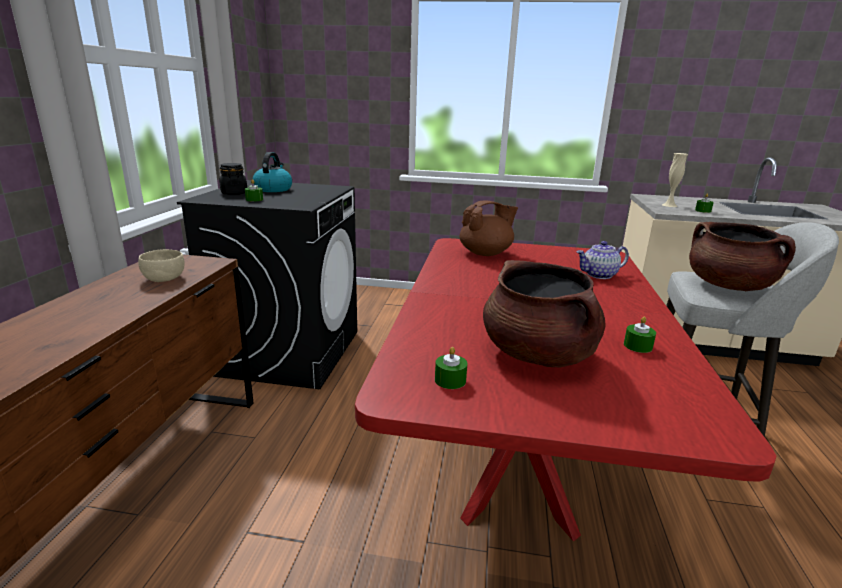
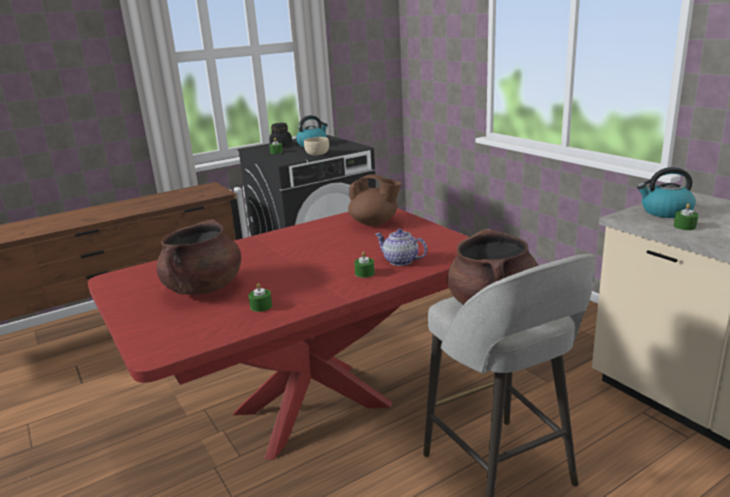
camera: 50 degrees right, 0 degrees up
beige bowl [138,249,184,282] -> beige bowl moved to [304,137,329,156]
green candle [435,347,467,389] -> green candle moved to [354,251,375,278]
beige vase [662,153,688,207] -> kettle [637,167,696,218]

